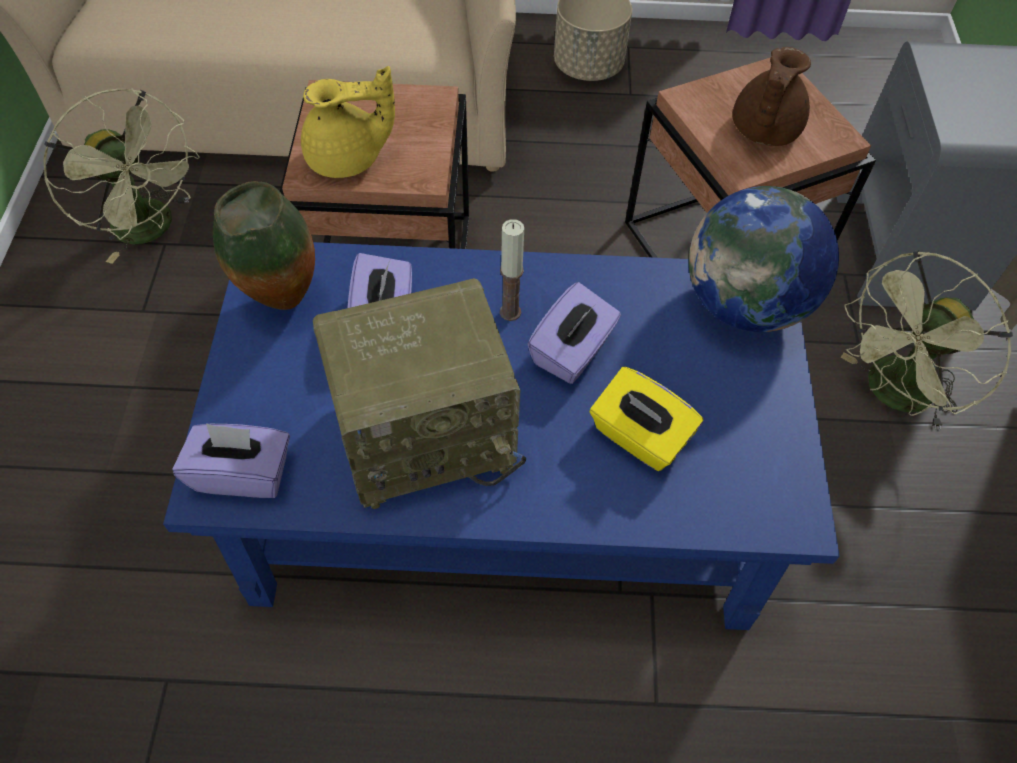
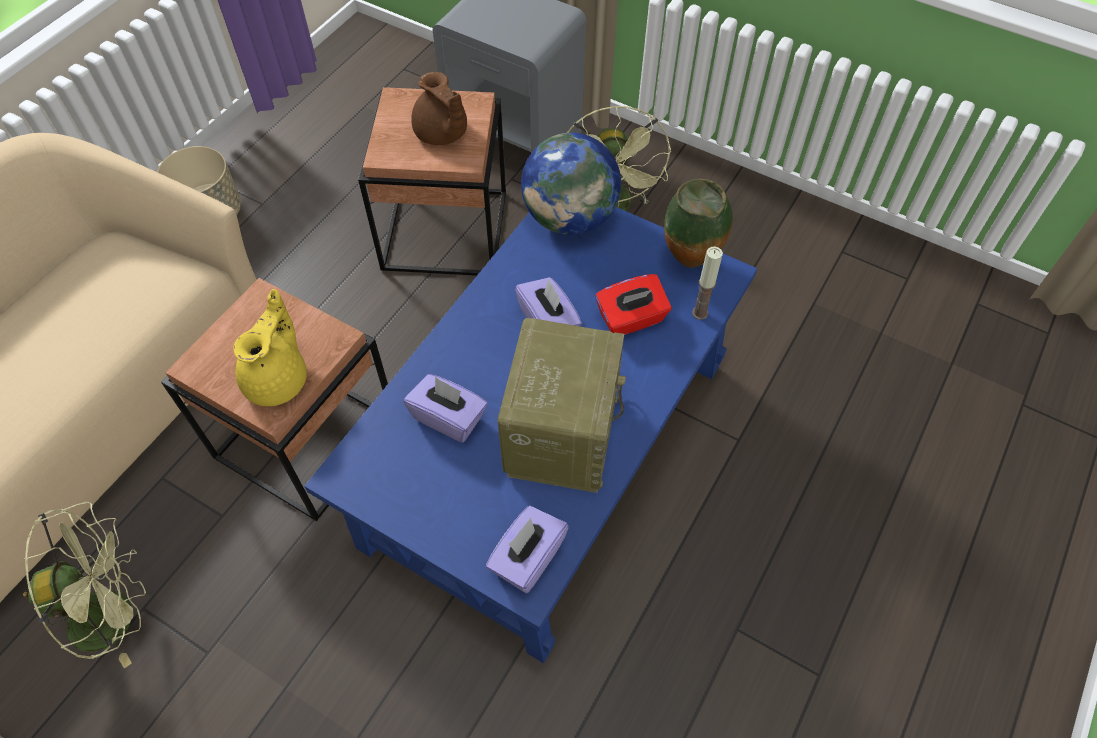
camera: 60 degrees left, 0 degrees up
vase [213,181,315,310] -> vase moved to [664,179,733,268]
candle [500,219,524,321] -> candle moved to [692,247,723,320]
yellow tissue box [590,367,703,471] -> red tissue box [596,274,672,335]

